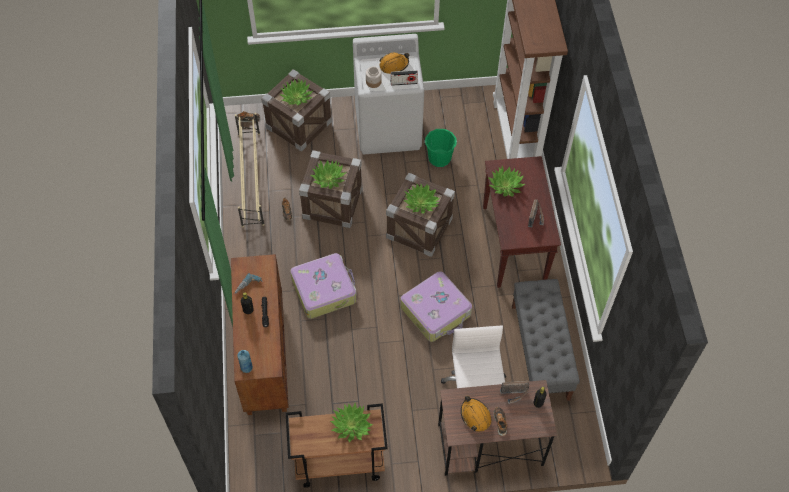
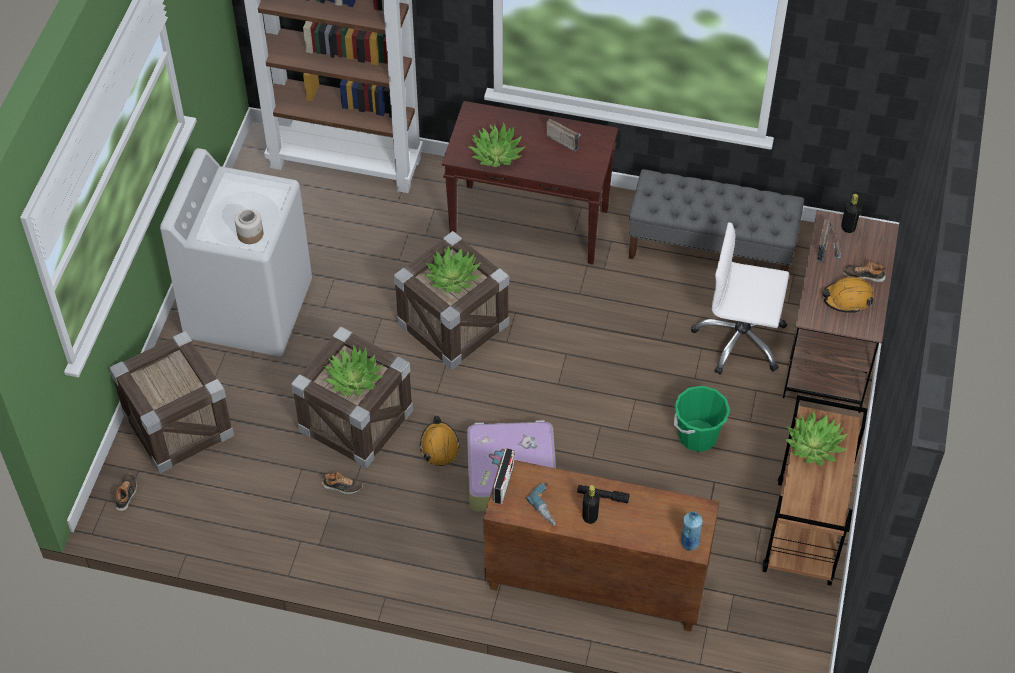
camera: 70 degrees left, 5 degrees down
beige shoe rack [235,113,264,228] -> none
potted plant [279,78,314,105] -> none
orange hard hat [380,53,409,74] -> orange hard hat moved to [420,416,460,466]
radio [391,70,418,86] -> radio moved to [493,448,515,504]
suitcase [400,271,472,342] -> none
green bucket [424,129,457,167] -> green bucket moved to [674,386,730,452]

